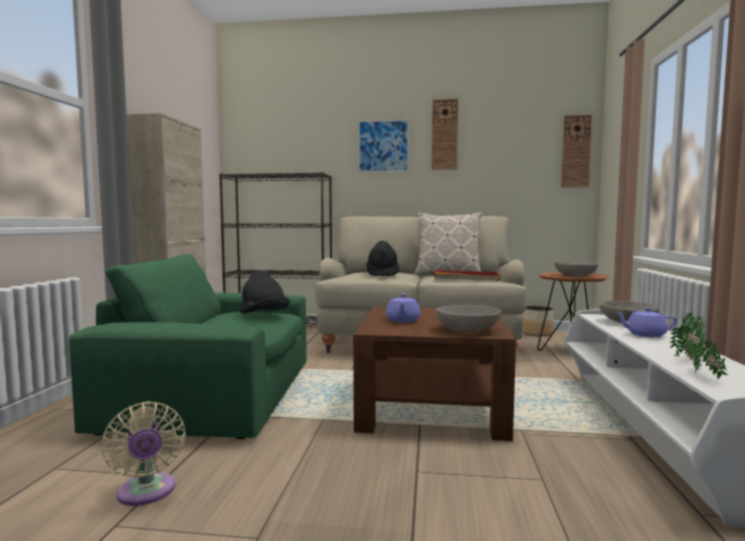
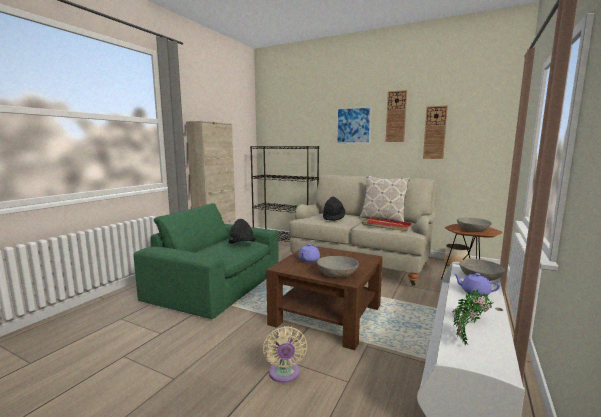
camera: 20 degrees right, 5 degrees up
beige fan [101,401,186,506] -> beige fan moved to [263,326,307,383]
wall clock [561,114,592,187] -> wall clock moved to [423,105,448,159]

